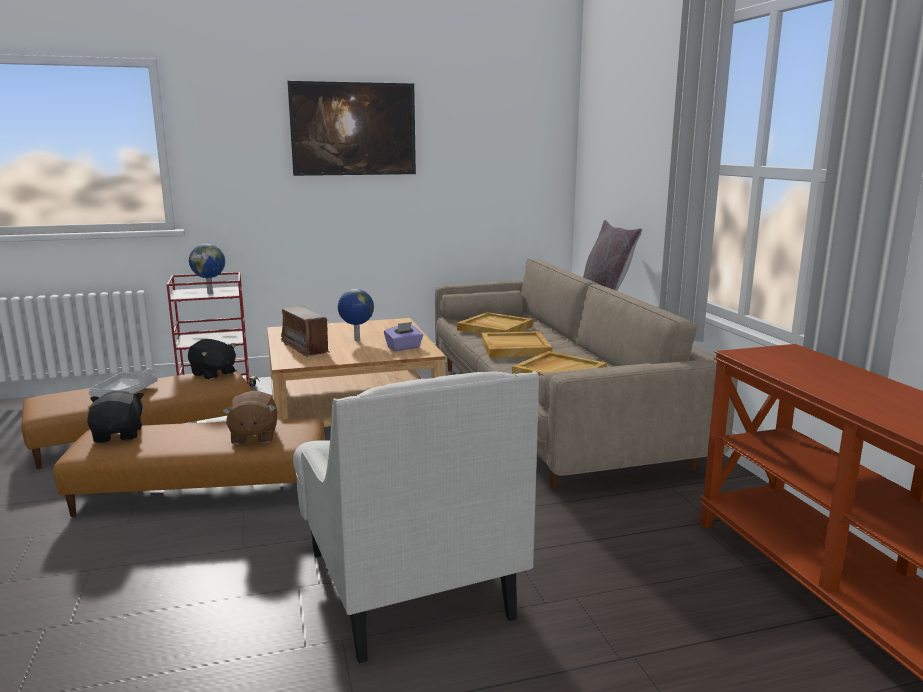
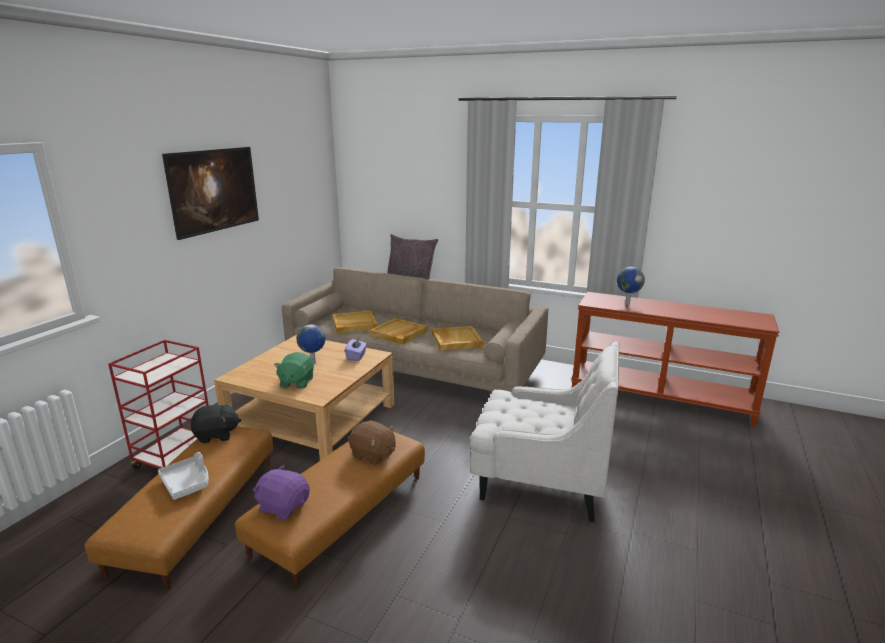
camera: 50 degrees left, 5 degrees up
black plush toy [87,390,144,443] -> purple plush toy [252,465,310,521]
globe [189,244,225,294] -> globe moved to [617,267,645,305]
radio [281,305,330,357] -> green plush toy [274,352,314,389]

